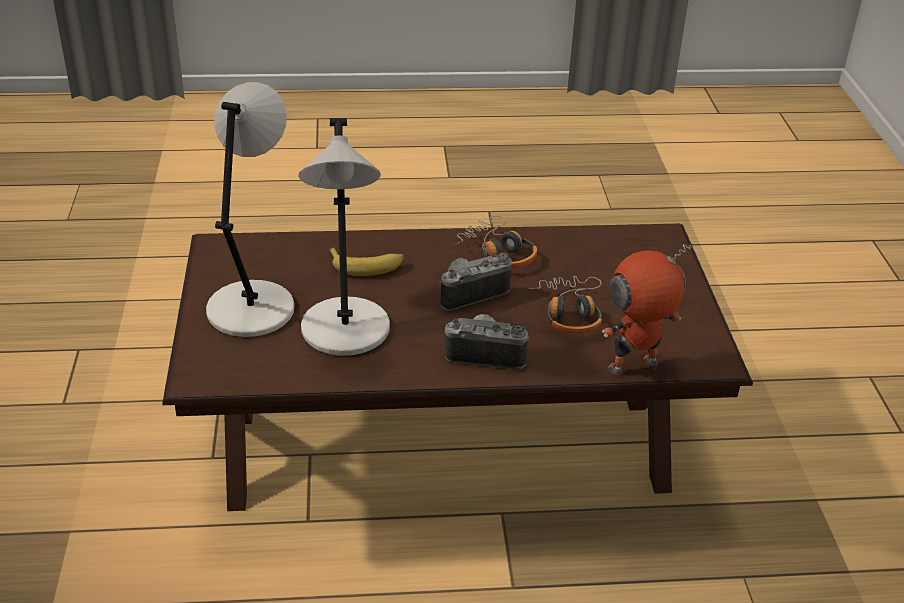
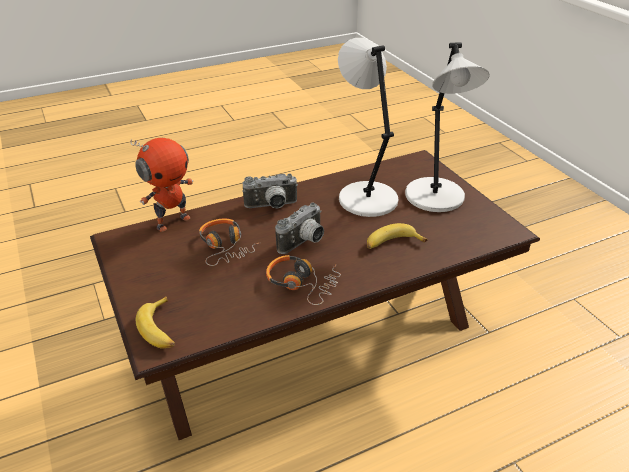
camera: 160 degrees right, 0 degrees up
none -> banana [136,296,175,349]

